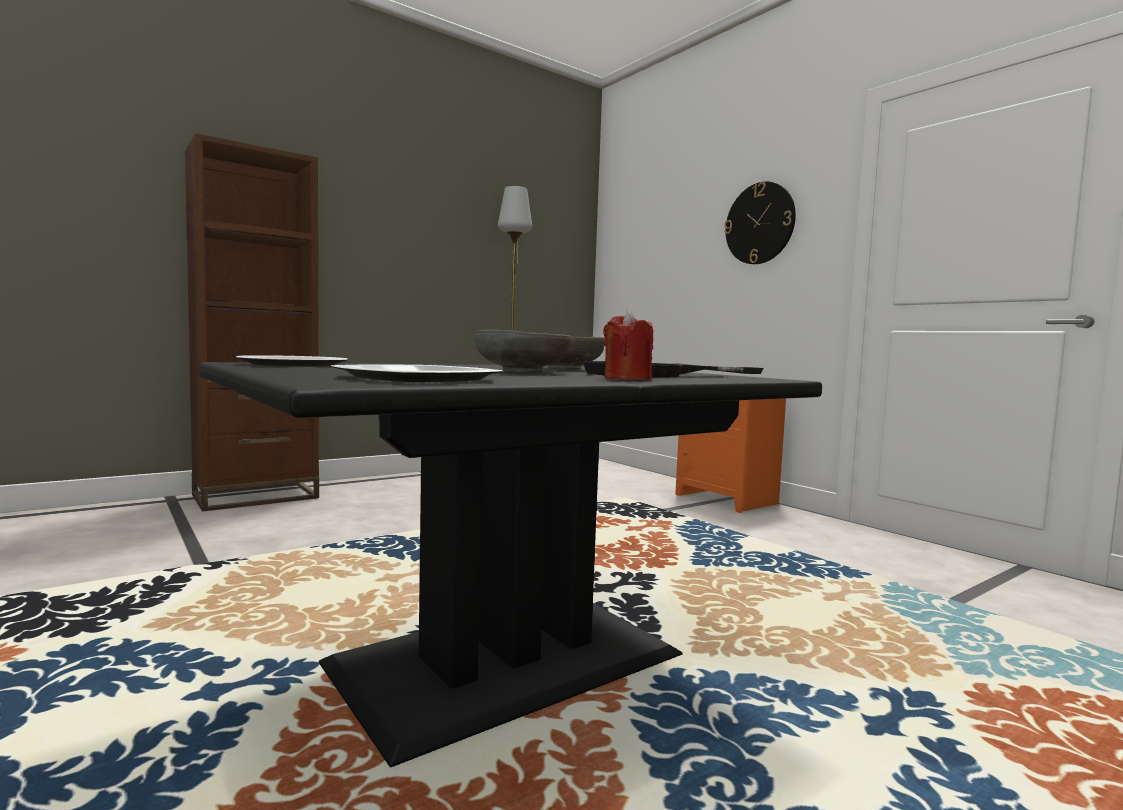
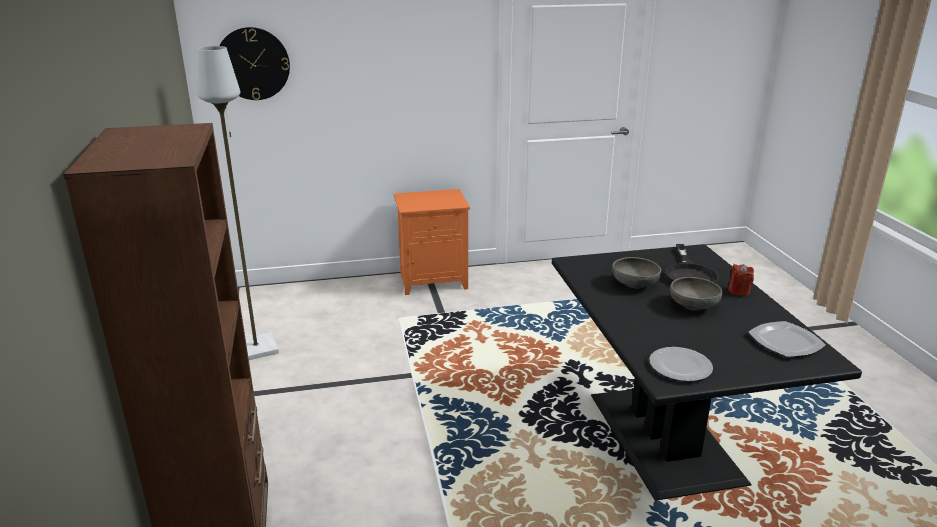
camera: 65 degrees left, 20 degrees up
wall clock [724,181,796,264] -> wall clock moved to [219,27,290,100]

